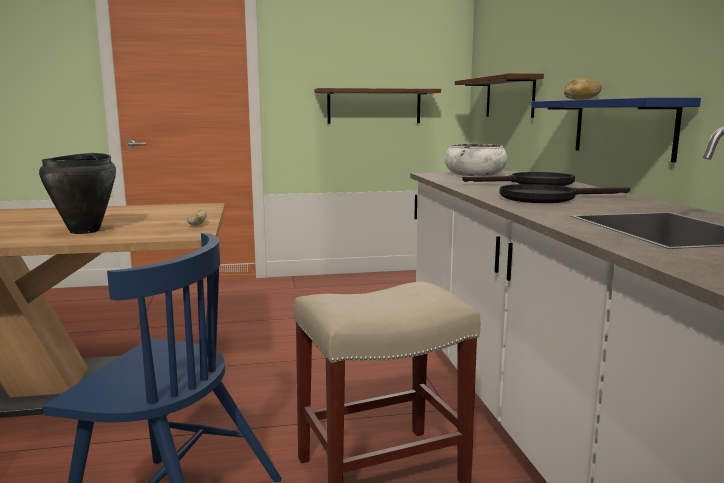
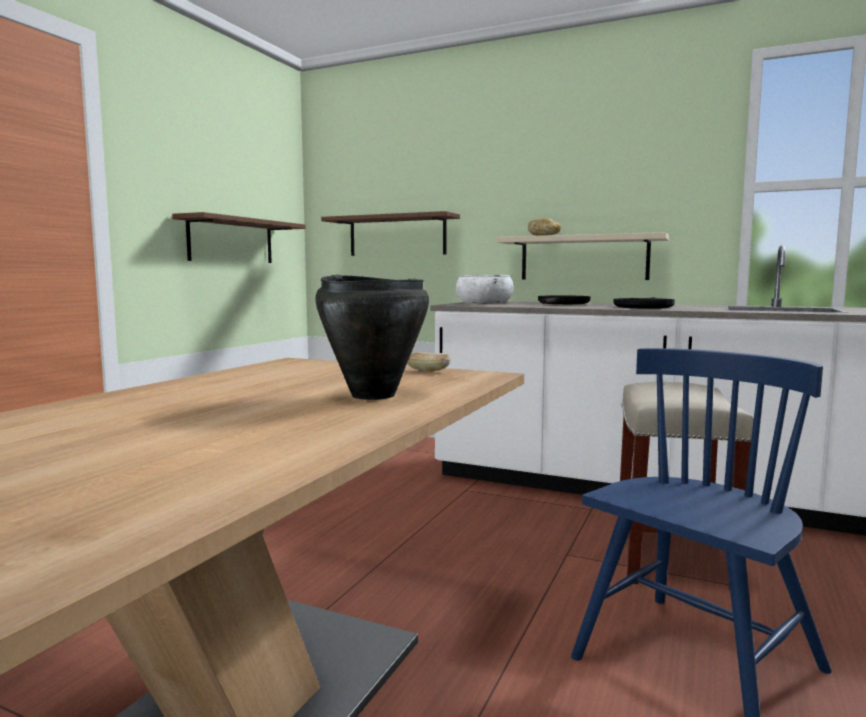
camera: 55 degrees left, 5 degrees down
blue shelf [531,98,701,162] -> beige shelf [497,232,669,280]

